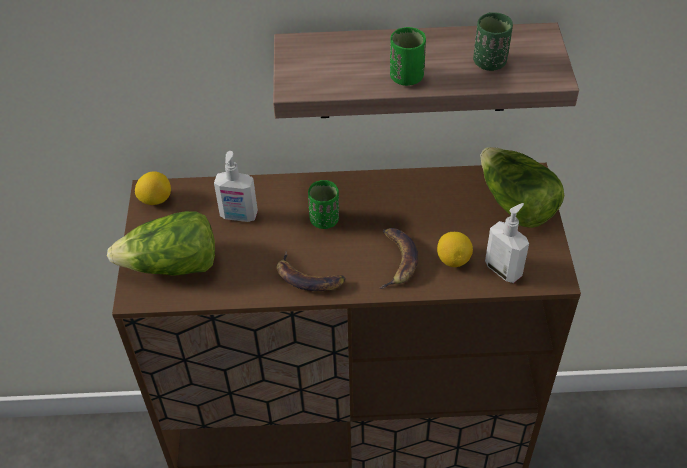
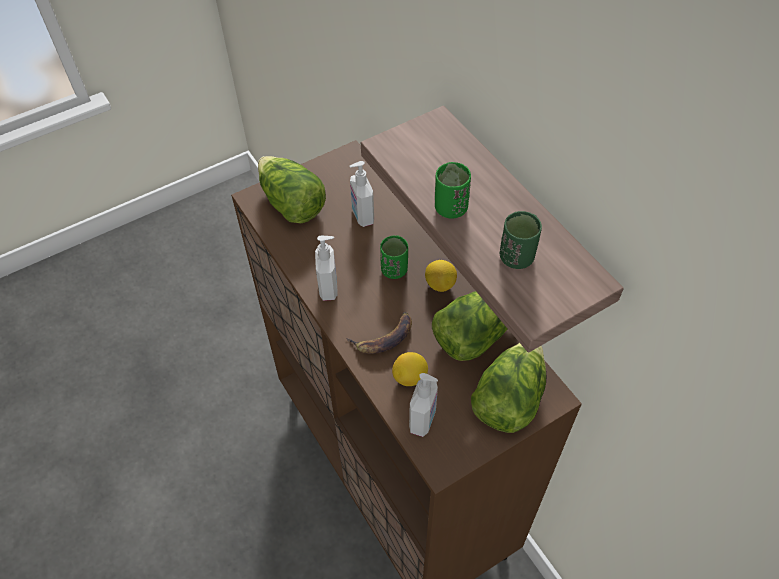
camera: 60 degrees right, 5 degrees up
lemon [135,171,171,205] -> lemon moved to [425,260,457,292]
banana [276,251,345,291] -> soap dispenser [315,236,338,301]
none -> lettuce [432,291,508,361]

